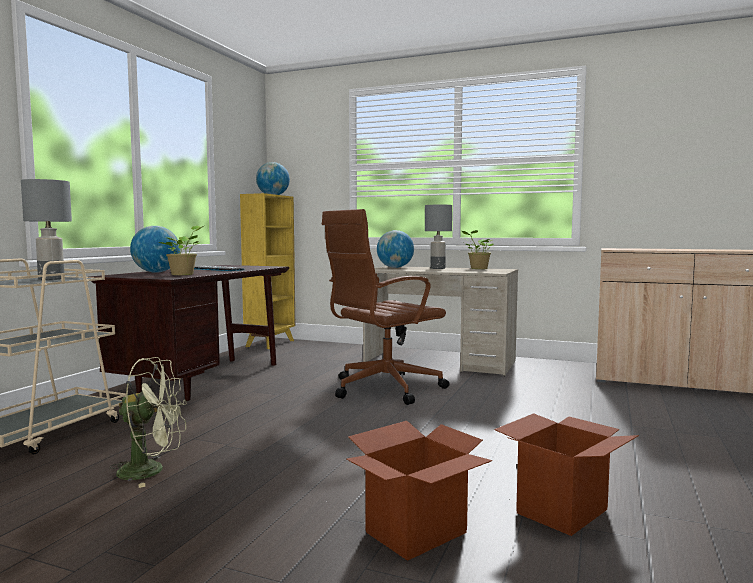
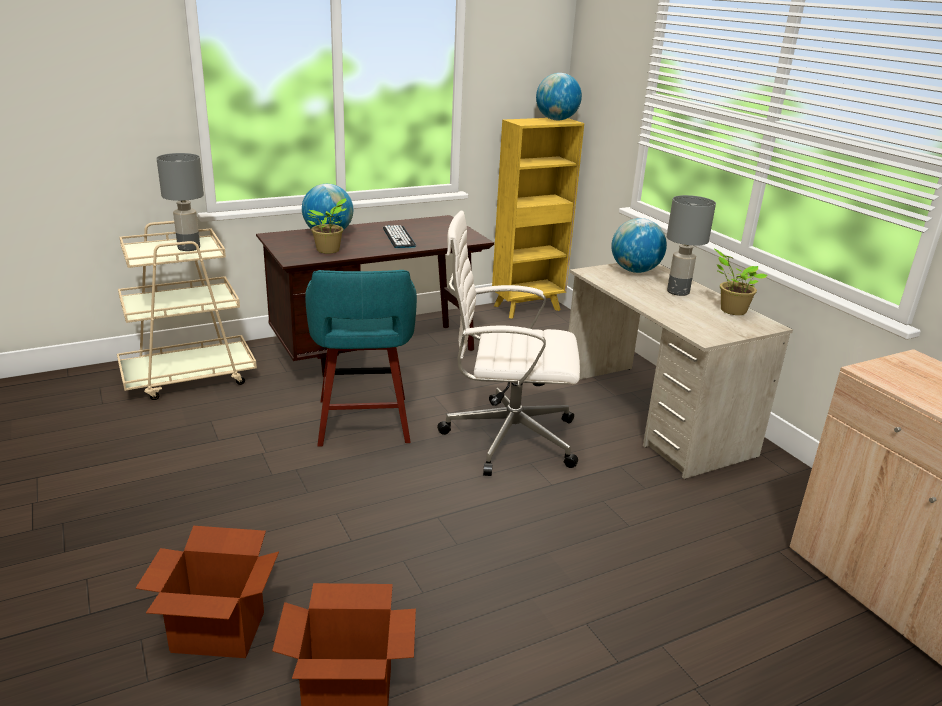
camera: 40 degrees right, 20 degrees up
green fan [110,357,187,488] -> none
brown office chair [322,209,449,405] -> white office chair [437,211,580,476]
none -> turquoise stool [305,270,417,447]

